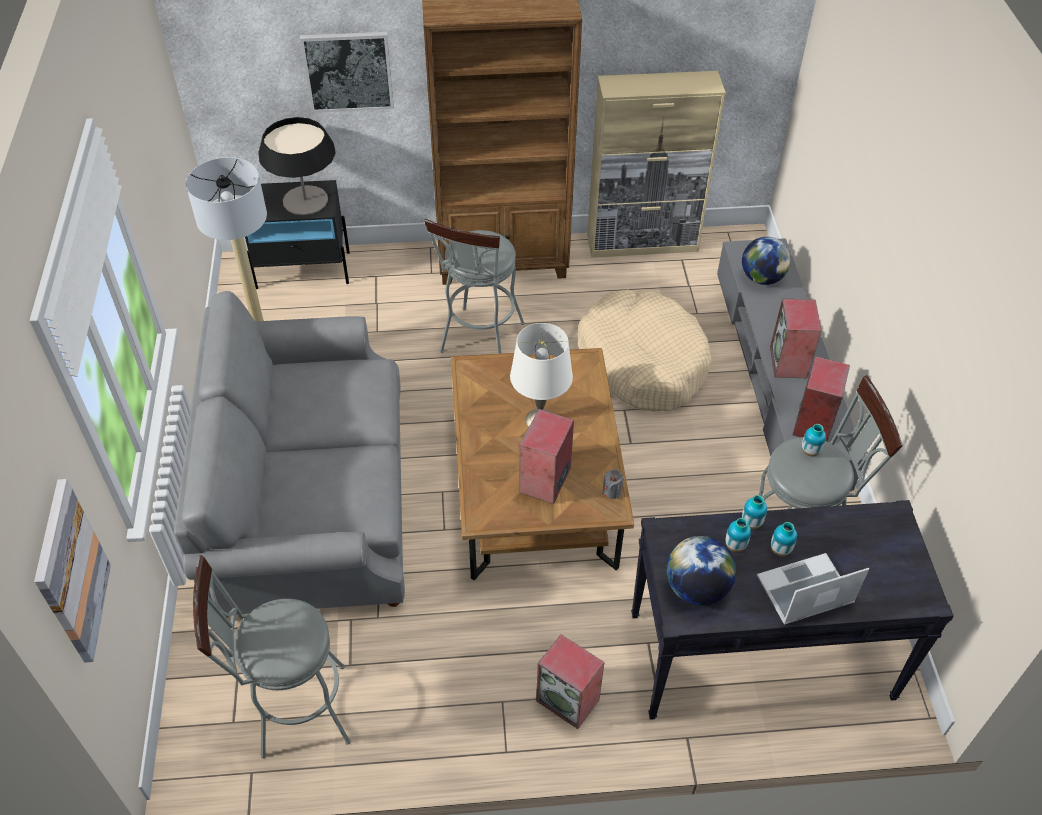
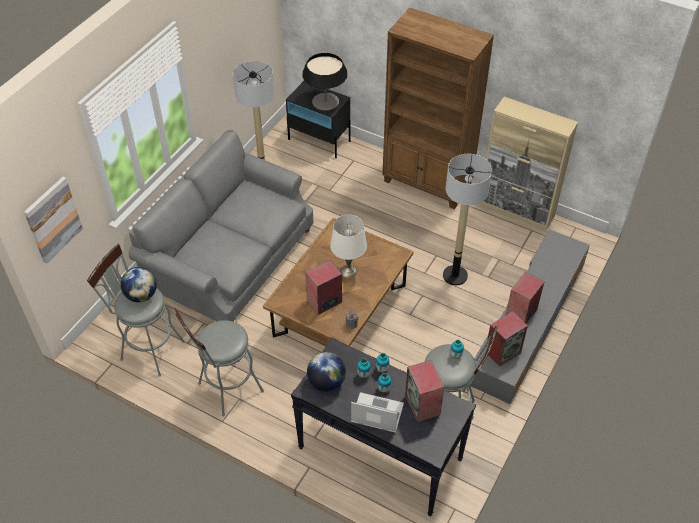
camera: 35 degrees right, 0 degrees up
picture [300,32,394,113] -> none
grey stool [424,219,525,354] -> grey stool moved to [173,308,264,416]
speaker [536,634,605,729] -> speaker moved to [405,360,444,422]
beige dog bed [578,289,712,411] -> floor lamp [443,154,492,285]
globe [742,237,791,285] -> globe moved to [120,267,157,302]

